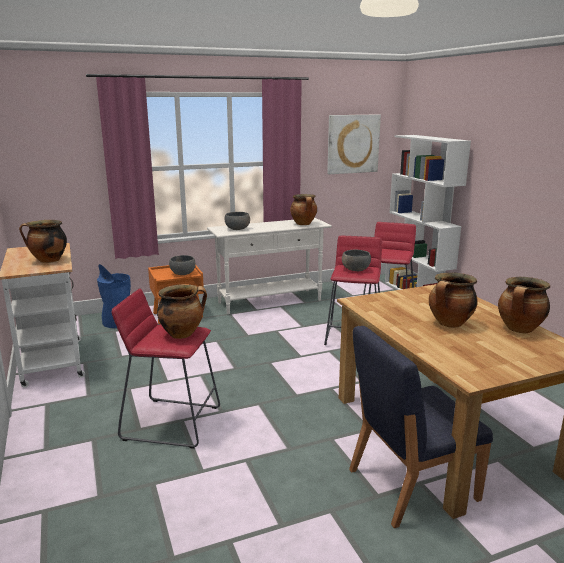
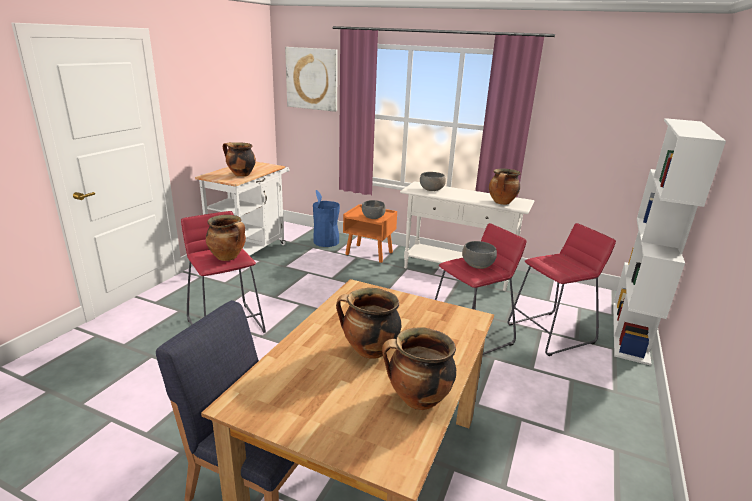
camera: 45 degrees right, 5 degrees up
picture [327,115,381,174] -> picture moved to [285,47,338,112]

